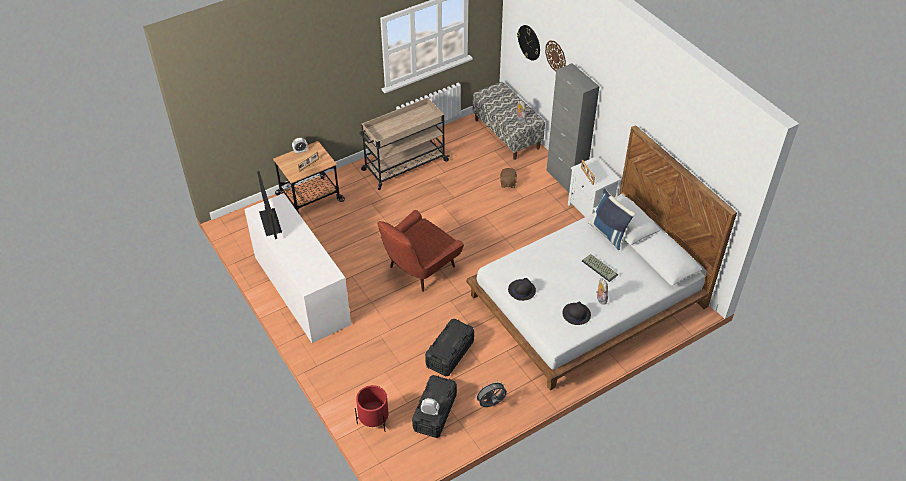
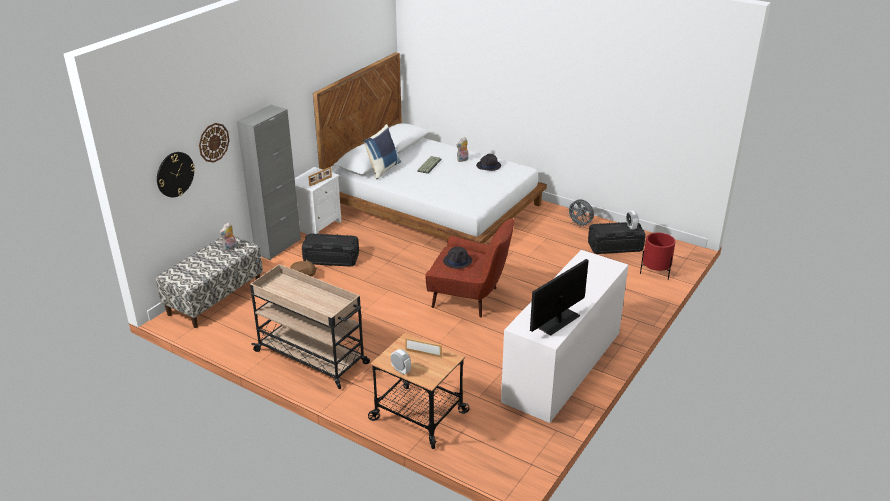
camera: 115 degrees left, 15 degrees down
black storage box [425,319,474,377] -> black storage box moved to [302,233,359,267]
black hat [508,278,536,301] -> black hat moved to [443,247,473,269]

